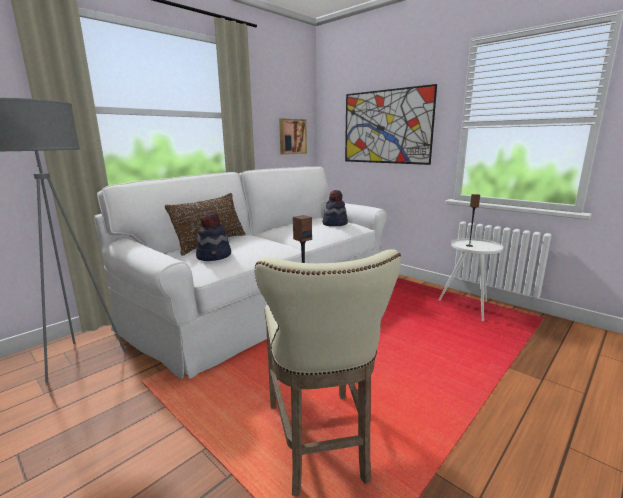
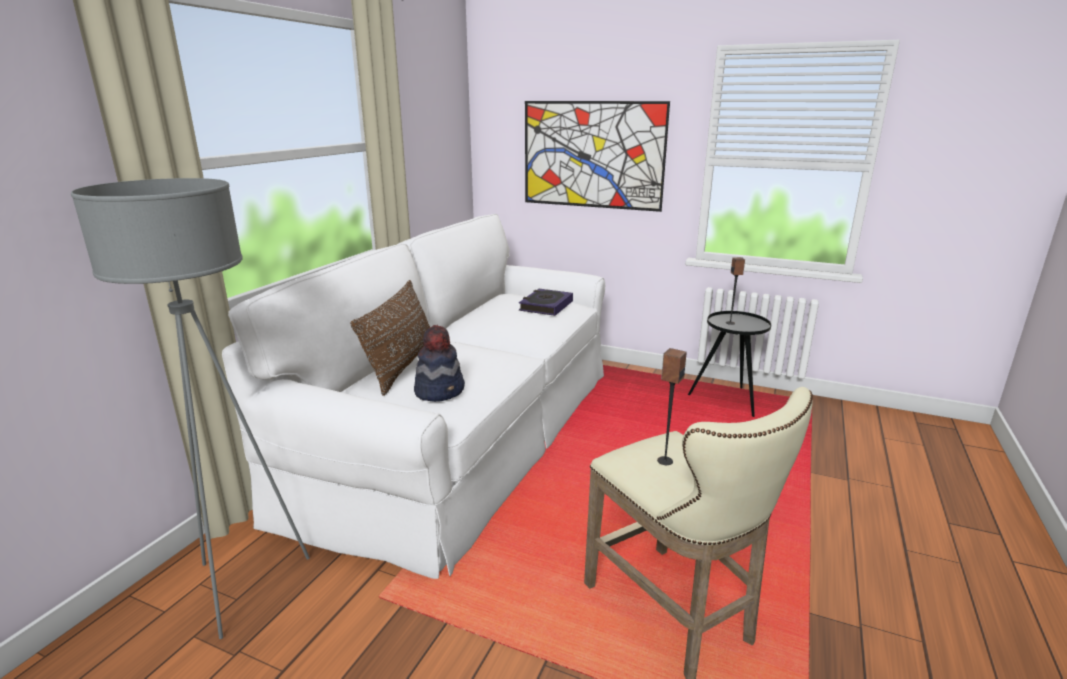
camera: 20 degrees left, 5 degrees up
picture [279,118,307,155] -> none
hat [323,190,348,226] -> book [519,289,573,316]
white side table [439,238,503,321] -> black side table [688,311,772,417]

